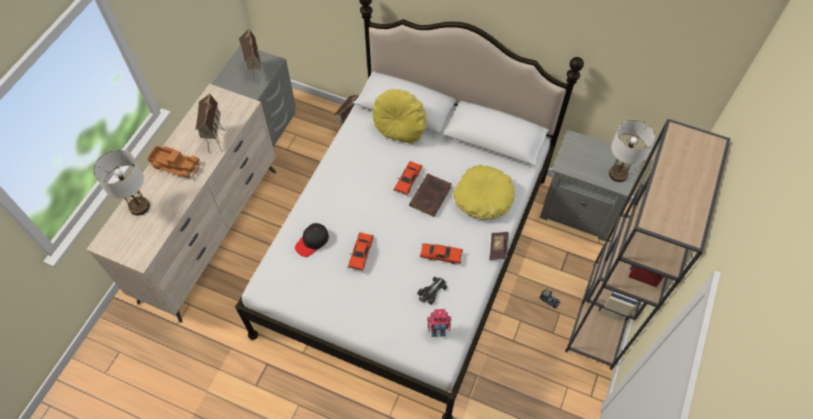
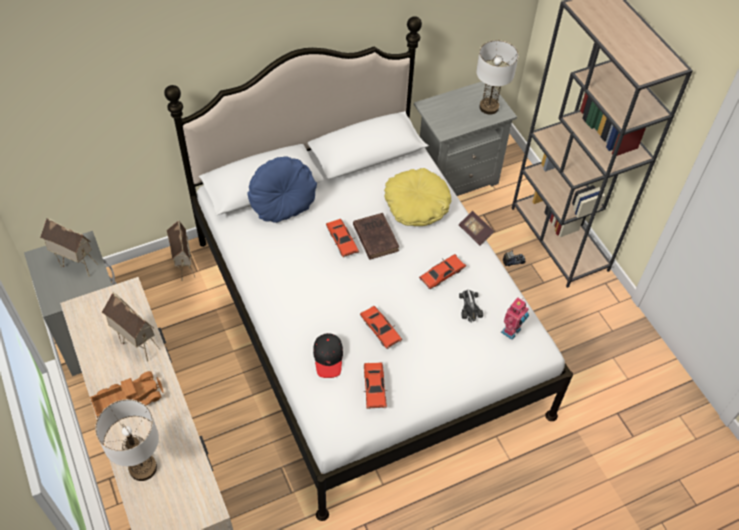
camera: 50 degrees left, 5 degrees down
yellow pillow [372,89,427,144] -> blue pillow [247,157,317,223]
none -> red toy car [364,362,388,409]

